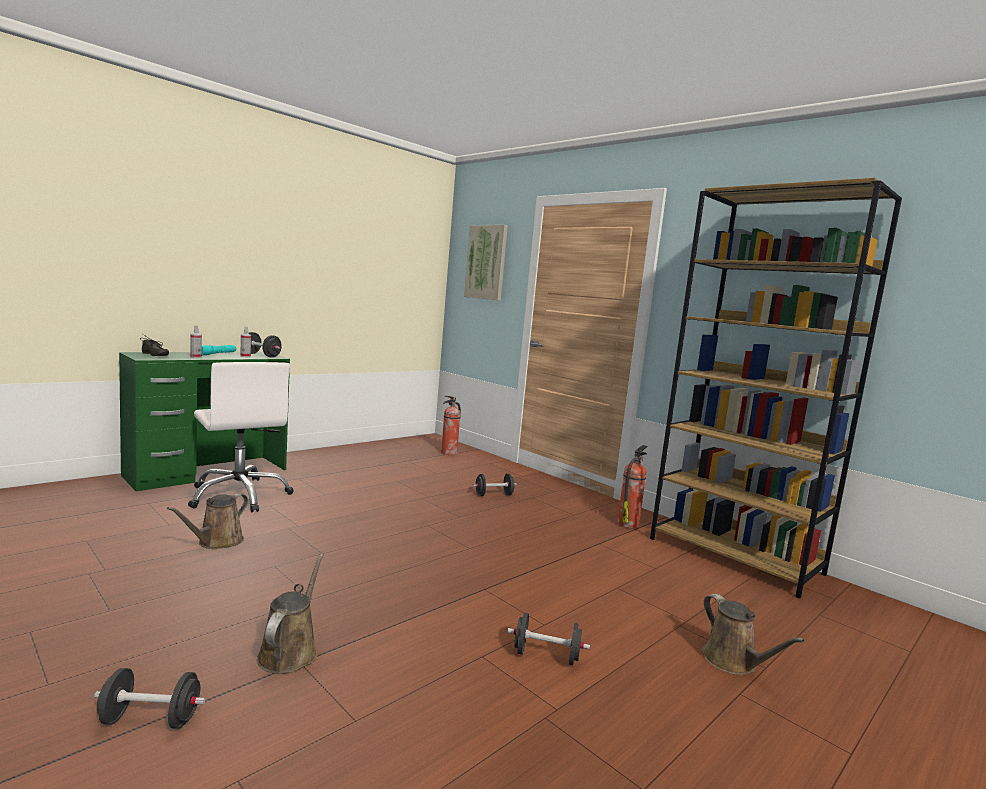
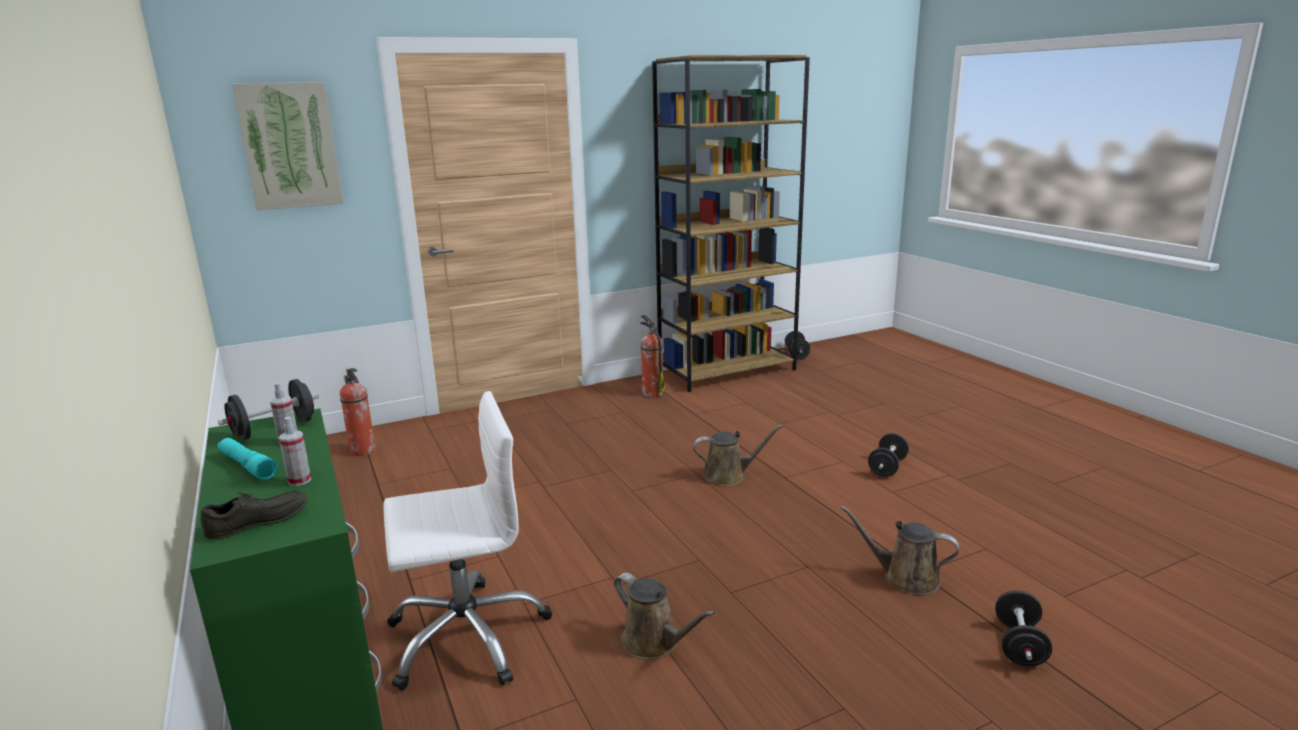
camera: 70 degrees left, 10 degrees up
black dumbbell [473,474,517,496] -> black dumbbell moved to [785,331,811,360]
brown watering can [702,594,805,675] -> brown watering can moved to [693,425,783,486]

